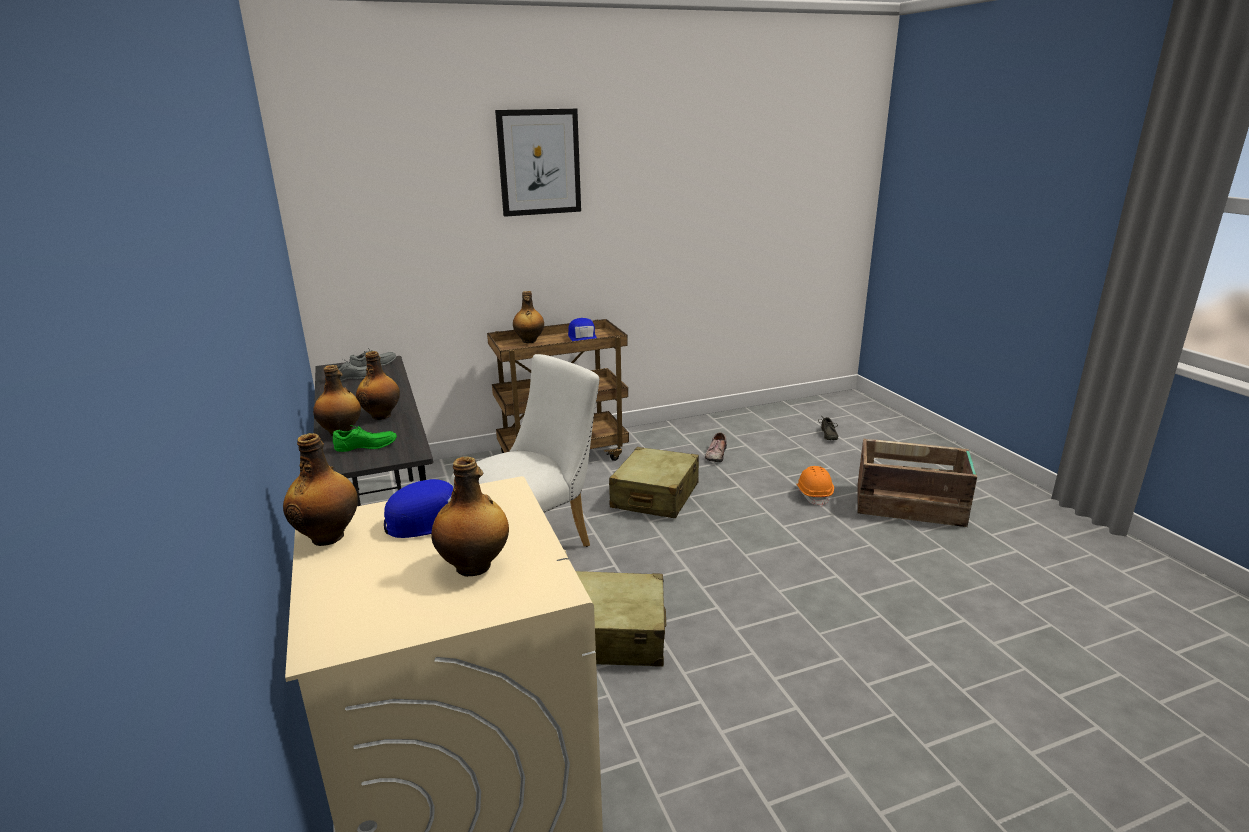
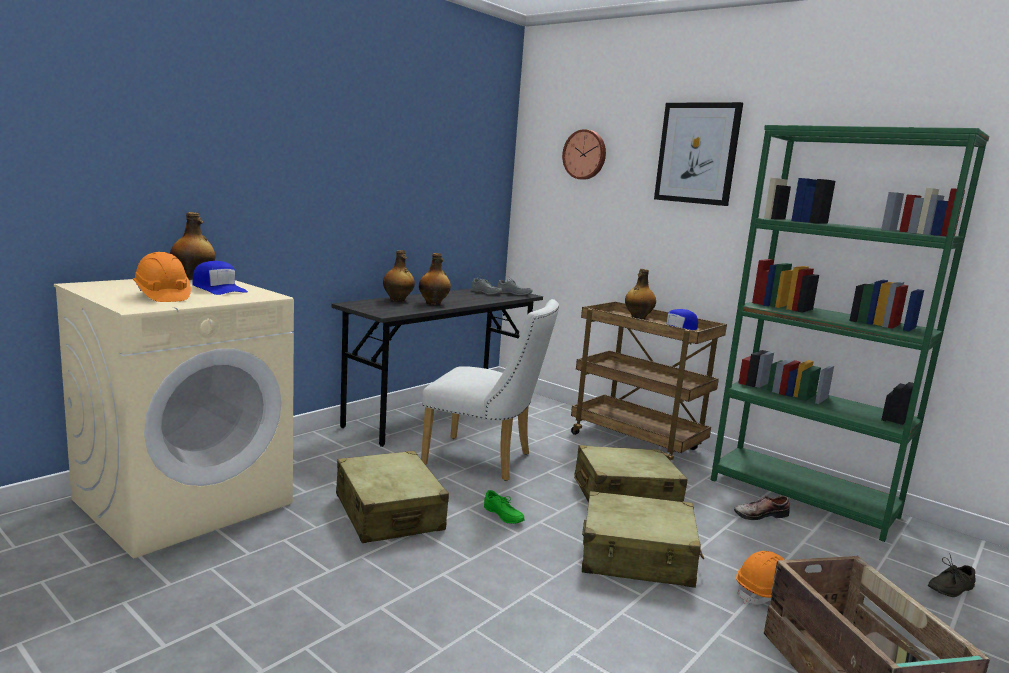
camera: 60 degrees right, 10 degrees down
green shoe [333,425,397,452] -> green shoe moved to [484,490,525,524]
bottle [431,456,509,577] -> orange hard hat [133,252,191,302]
none -> wall clock [562,129,606,180]
none -> beige suitcase [582,491,704,588]
none -> green bookcase [711,125,989,542]

